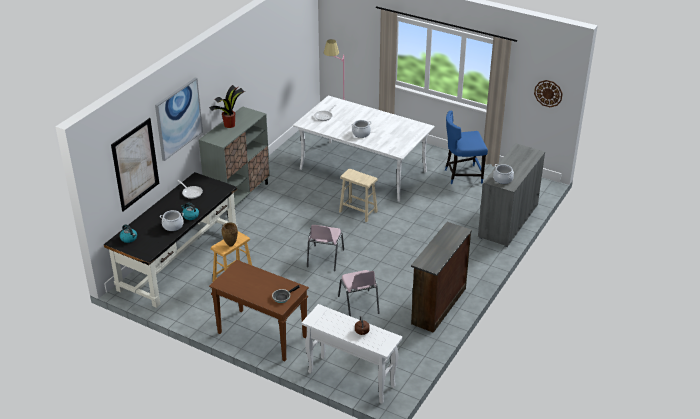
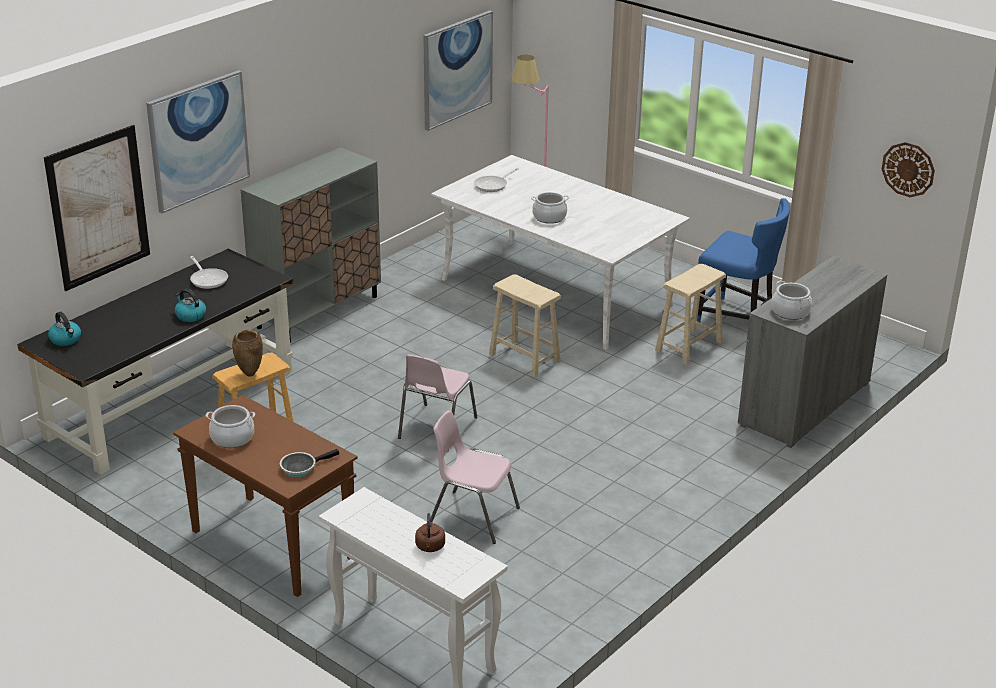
camera: 10 degrees right, 5 degrees down
cooking pot [160,210,184,231] -> cooking pot moved to [206,405,255,448]
potted plant [209,85,245,128] -> none
pink chair [338,270,380,316] -> pink chair turned 120 degrees clockwise [430,410,520,544]
brown dresser [411,222,472,333] -> none
blue chair [445,111,488,184] -> blue chair turned 150 degrees counterclockwise [697,198,790,323]
none -> picture [423,11,493,131]
none -> beige stool [655,264,726,365]

